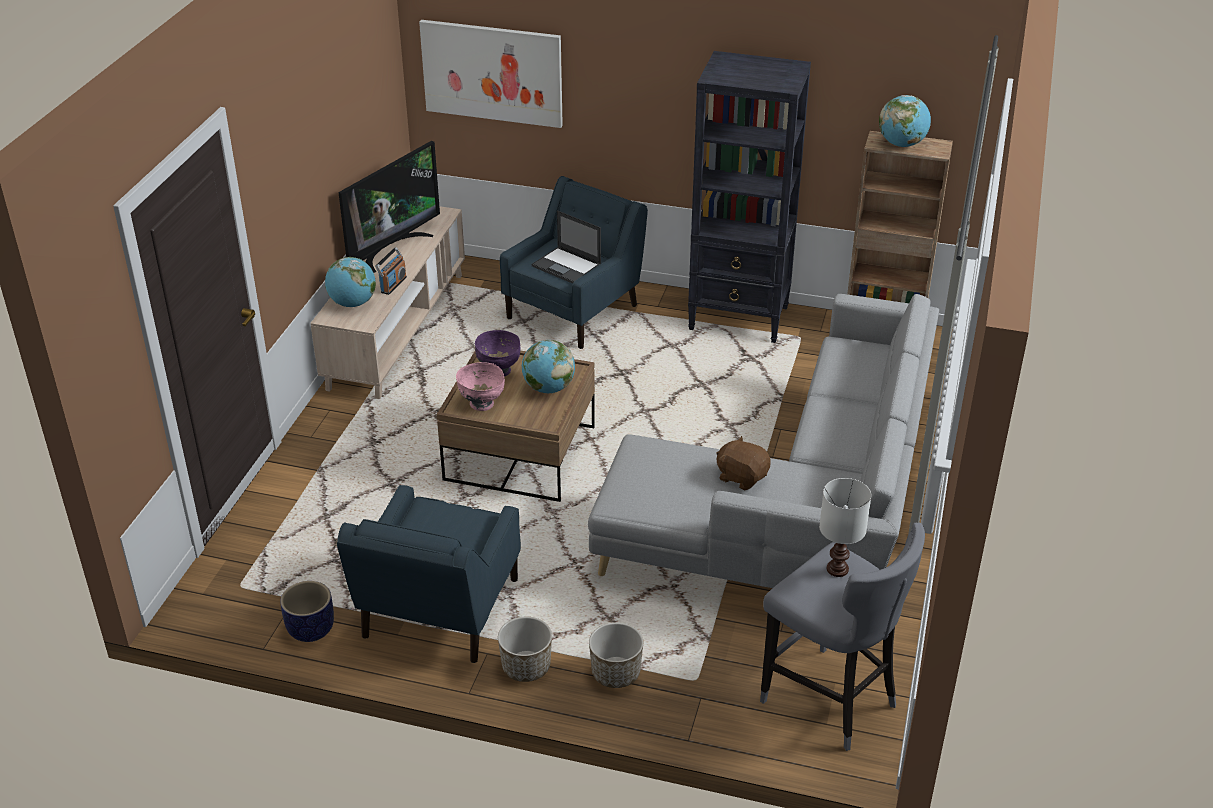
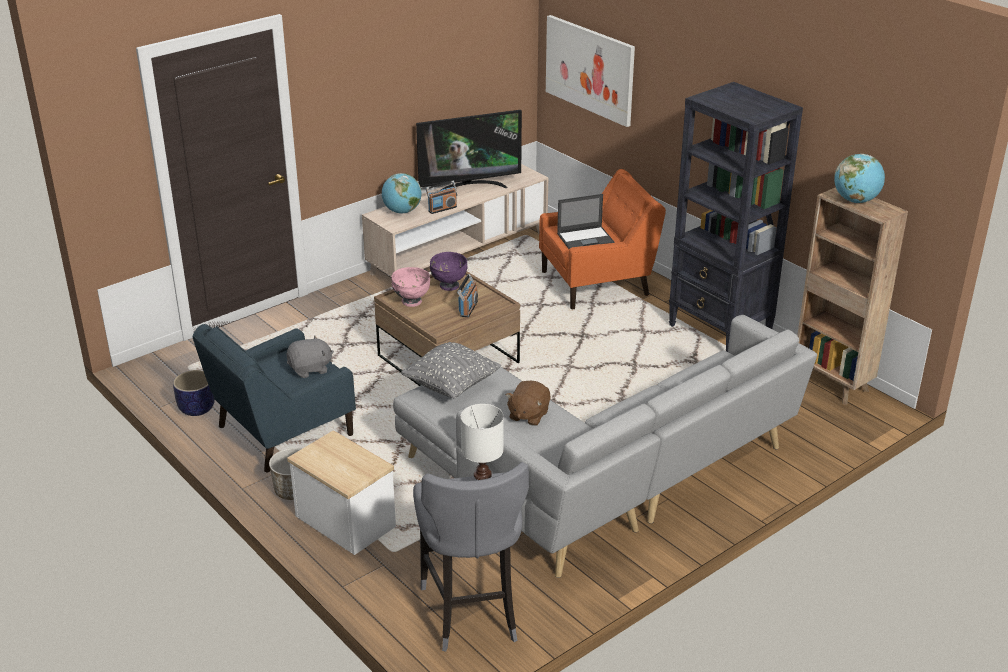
camera: 35 degrees right, 5 degrees down
blue armchair [500,176,648,349] -> orange armchair [539,169,666,309]
globe [522,340,575,393] -> radio [457,274,478,318]
laptop [531,210,601,284] -> laptop turned 90 degrees counterclockwise [557,194,615,249]
planter [589,622,643,688] -> side table [287,430,396,555]
brown plush toy [716,436,771,491] -> brown plush toy turned 135 degrees counterclockwise [506,380,550,426]
none -> grey plush toy [287,336,334,378]
none -> grey pillow [401,342,501,398]

